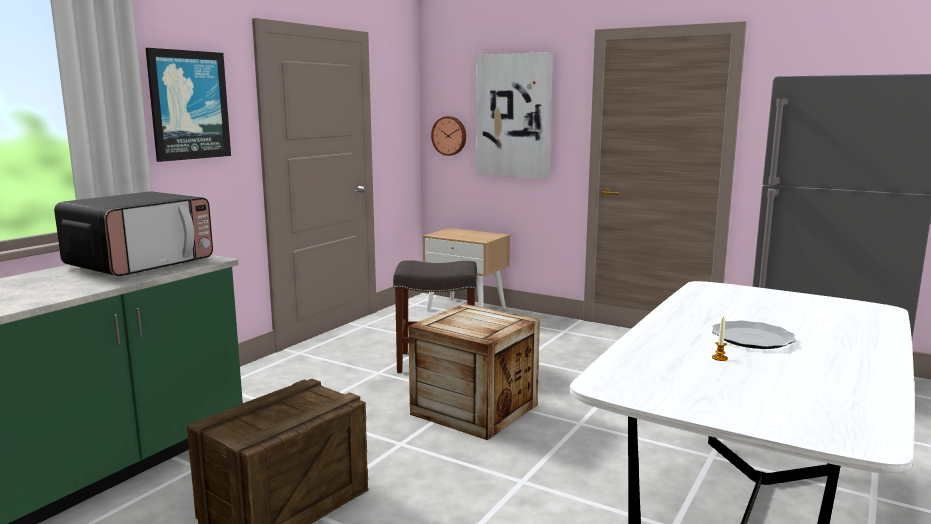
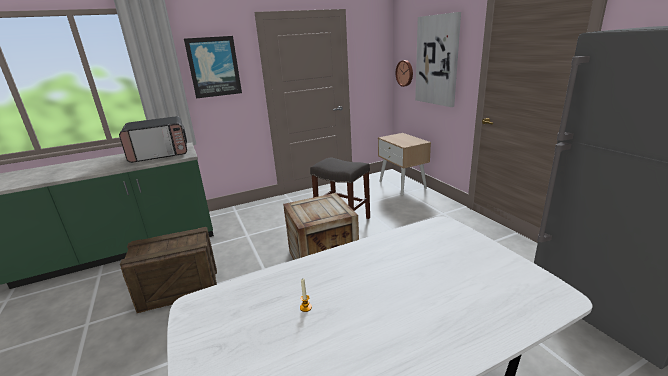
camera: 35 degrees right, 10 degrees up
plate [712,321,796,349] -> none

